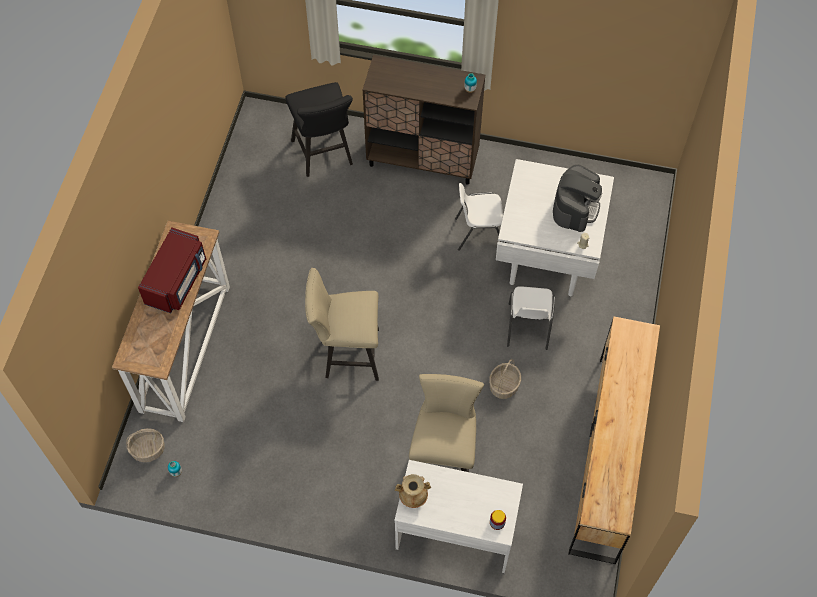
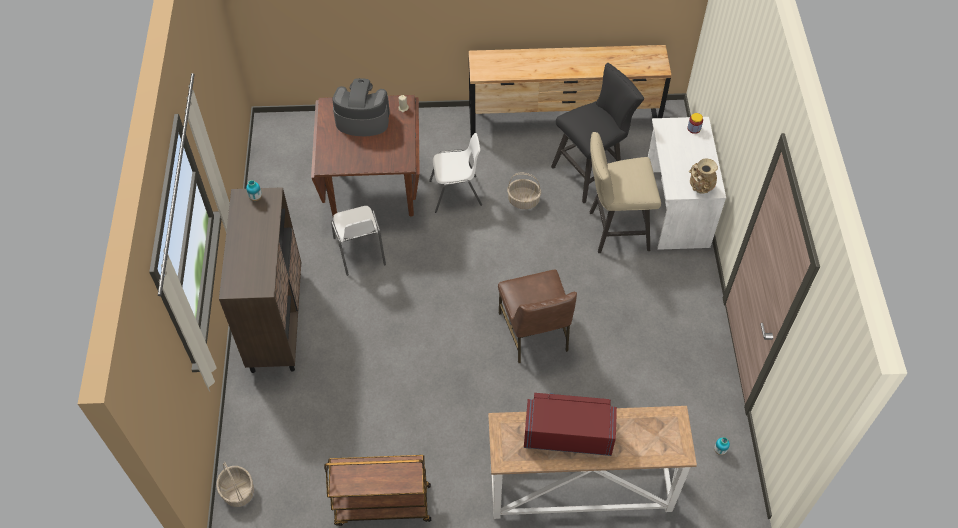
camera: 105 degrees left, 5 degrees down
basket [126,428,165,462] -> basket moved to [216,461,254,507]
black stool [286,82,353,177] -> black stool moved to [551,63,644,203]
beige stool [305,268,379,381] -> brown chair [498,269,577,363]
white dining table [496,159,614,296] -> brown dining table [311,95,420,217]
none -> brown cart [324,455,431,526]

